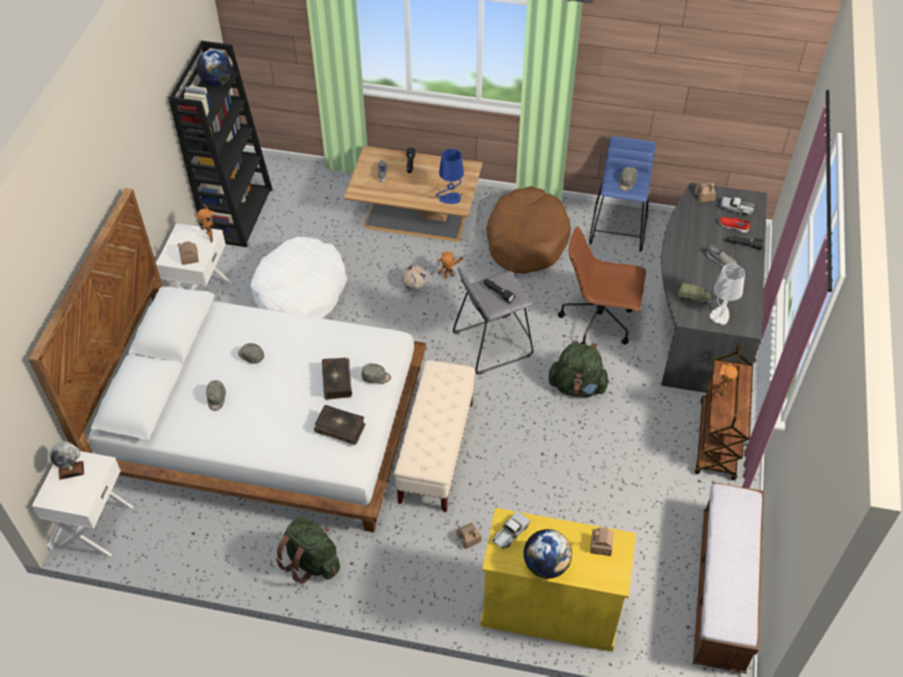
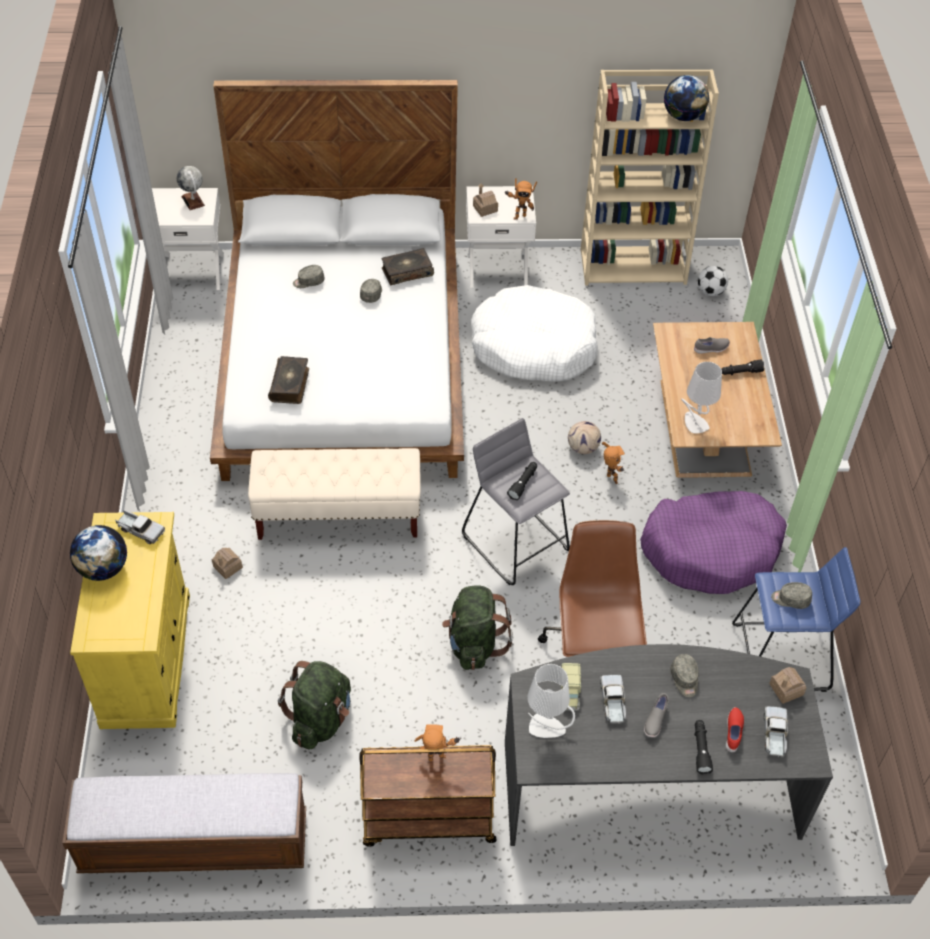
camera: 75 degrees right, 0 degrees up
black bookcase [168,41,273,247] -> beige bookcase [581,69,719,286]
green backpack [276,516,340,584] -> green backpack moved to [278,661,351,750]
book [322,358,352,400] -> book moved to [381,248,434,285]
grey cap [362,363,391,383] -> grey cap moved to [670,654,699,697]
blue table lamp [436,149,464,204] -> grey table lamp [681,361,722,433]
brown dog bed [486,186,571,274] -> purple dog bed [640,491,787,594]
toy house [590,527,614,556] -> none
none -> toy truck [600,675,626,723]
none -> football [698,266,728,296]

